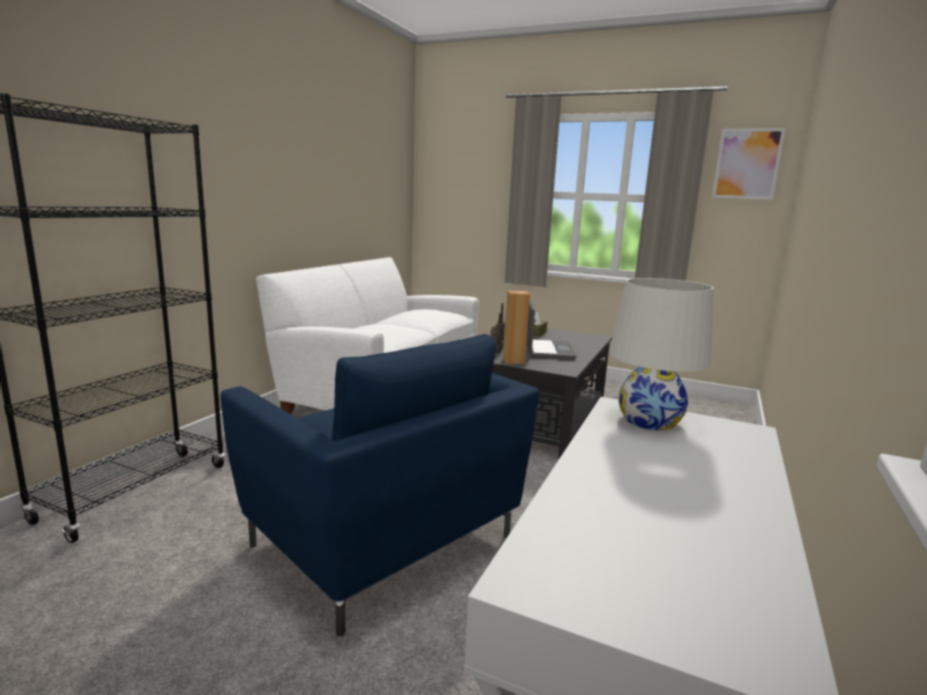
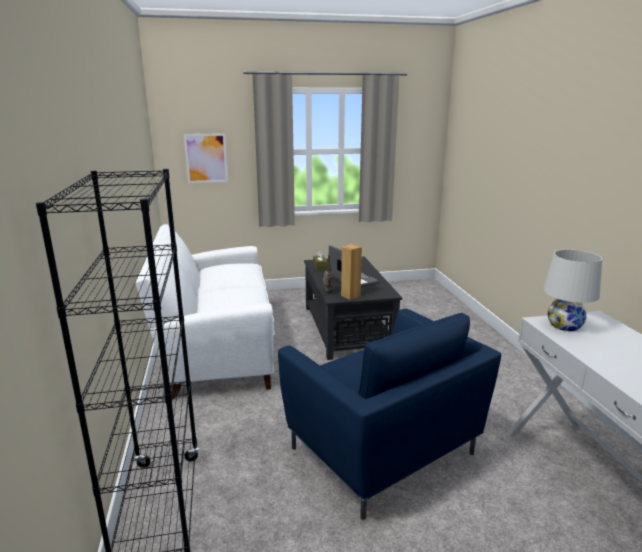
camera: 35 degrees left, 5 degrees up
blue armchair [221,334,539,636] -> blue armchair turned 45 degrees clockwise [278,308,501,520]
picture [712,128,786,200] -> picture moved to [184,133,228,183]

